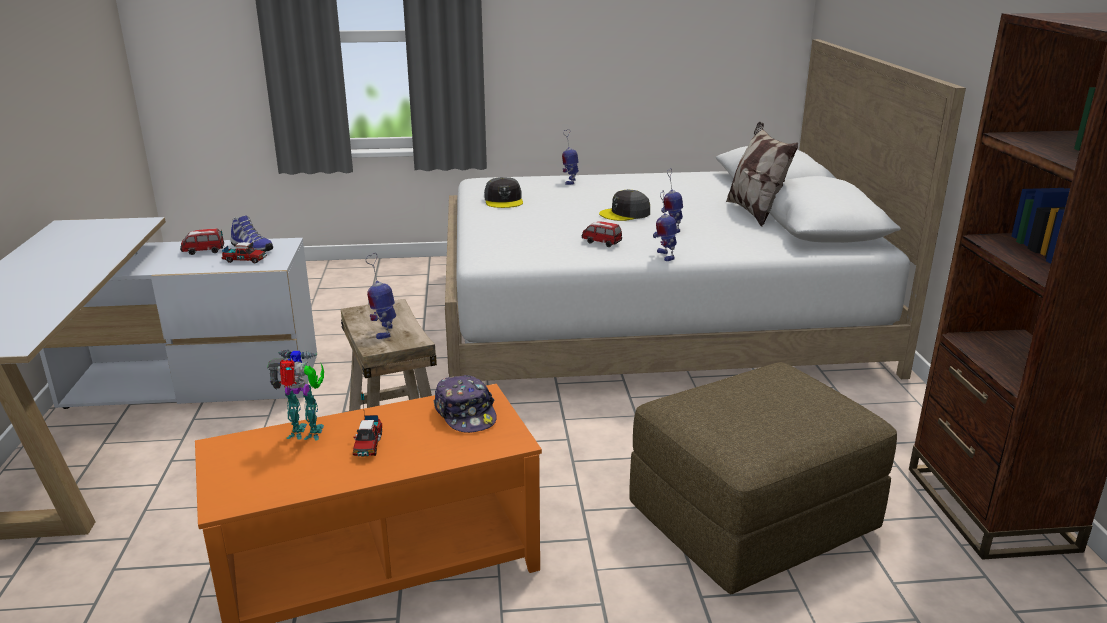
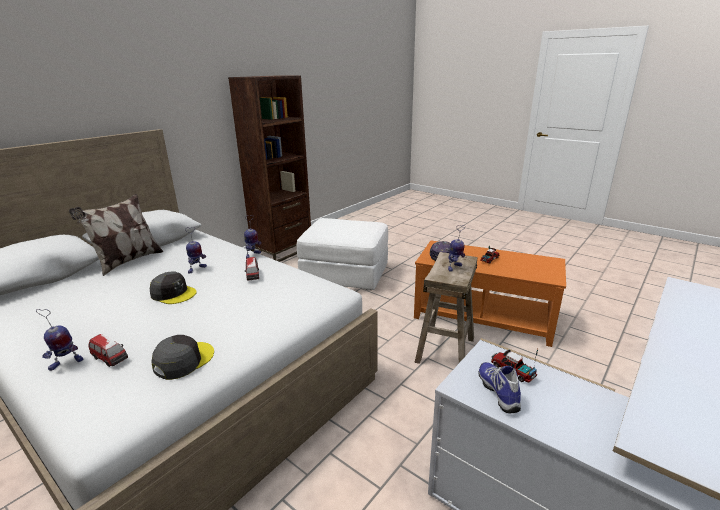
camera: 135 degrees left, 0 degrees up
toy car [180,228,224,255] -> toy car moved to [88,334,128,367]
toy robot [267,350,325,440] -> none
brown ottoman [629,362,897,594] -> white ottoman [297,218,388,291]

